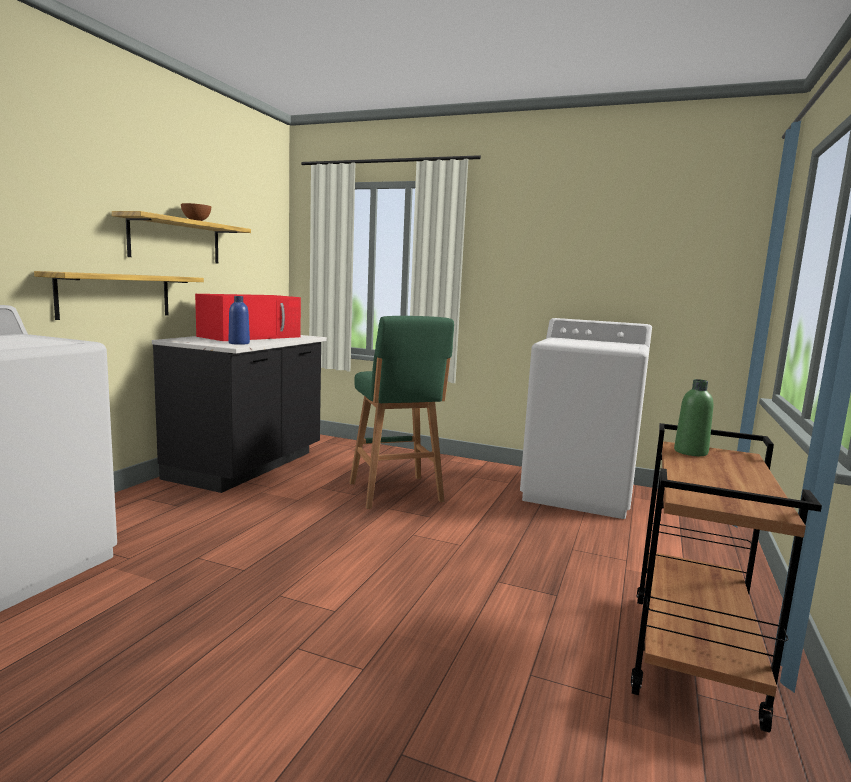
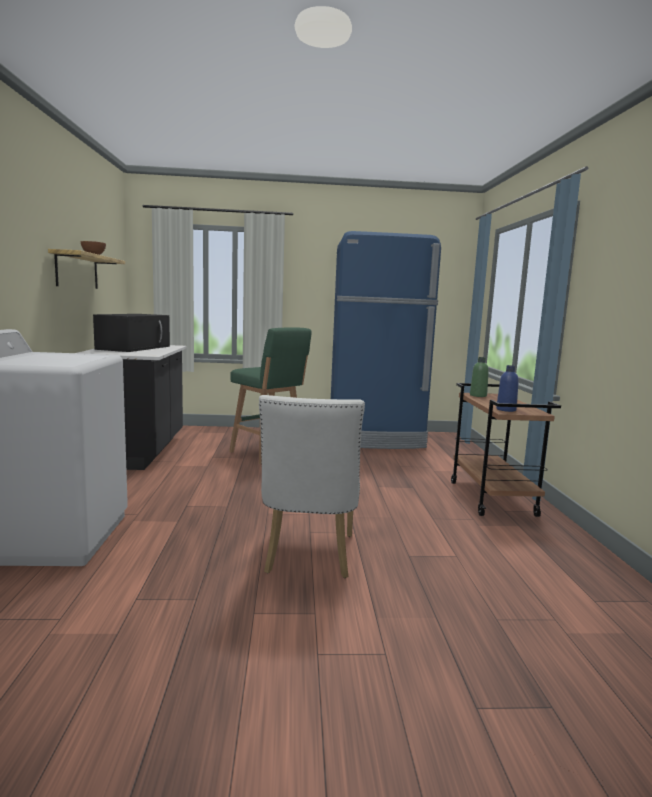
camera: 25 degrees left, 0 degrees up
shelf [34,271,204,320] -> none
red microwave [195,294,301,341] -> black microwave [93,314,170,352]
blue bottle [229,296,250,345] -> blue bottle moved to [496,365,519,412]
white washing machine [520,318,652,519] -> blue fridge [331,231,441,449]
none -> white chair [259,395,365,578]

